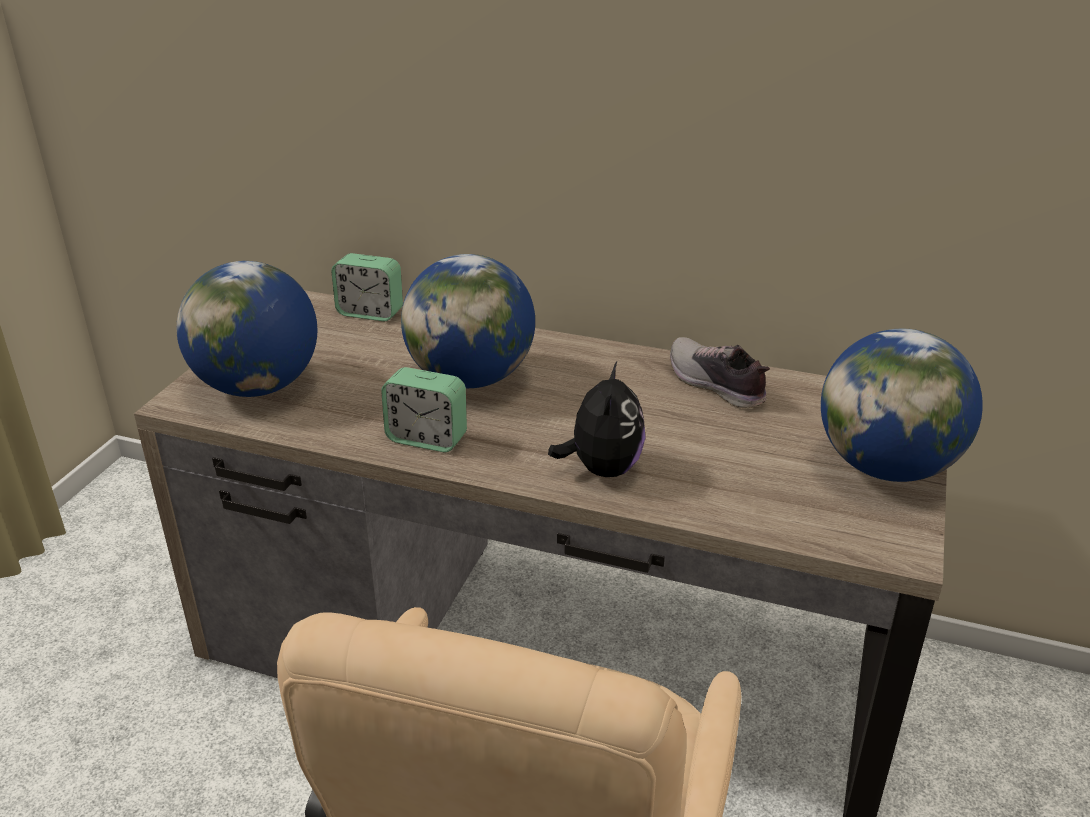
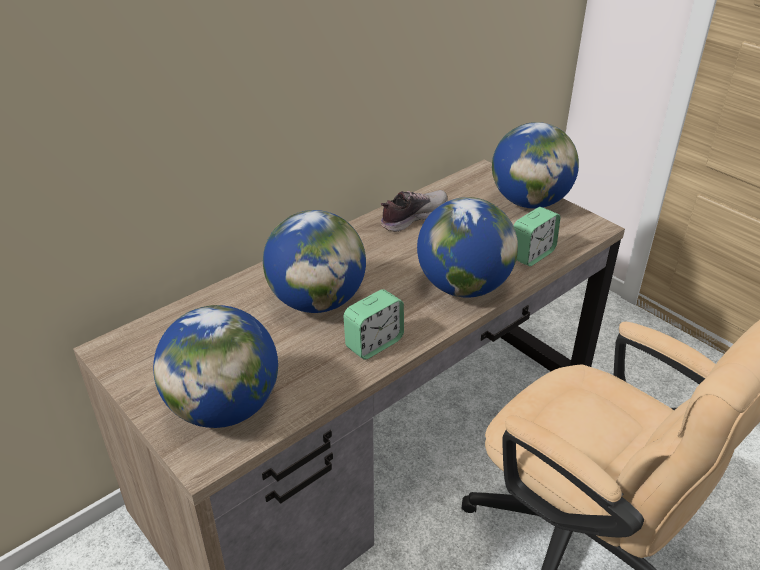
camera: 60 degrees left, 5 degrees up
alarm clock [331,253,403,321] -> alarm clock moved to [513,207,560,266]
plush toy [548,360,646,477] -> globe [417,197,518,298]
shoe [670,337,770,408] -> shoe turned 150 degrees clockwise [381,190,448,232]

